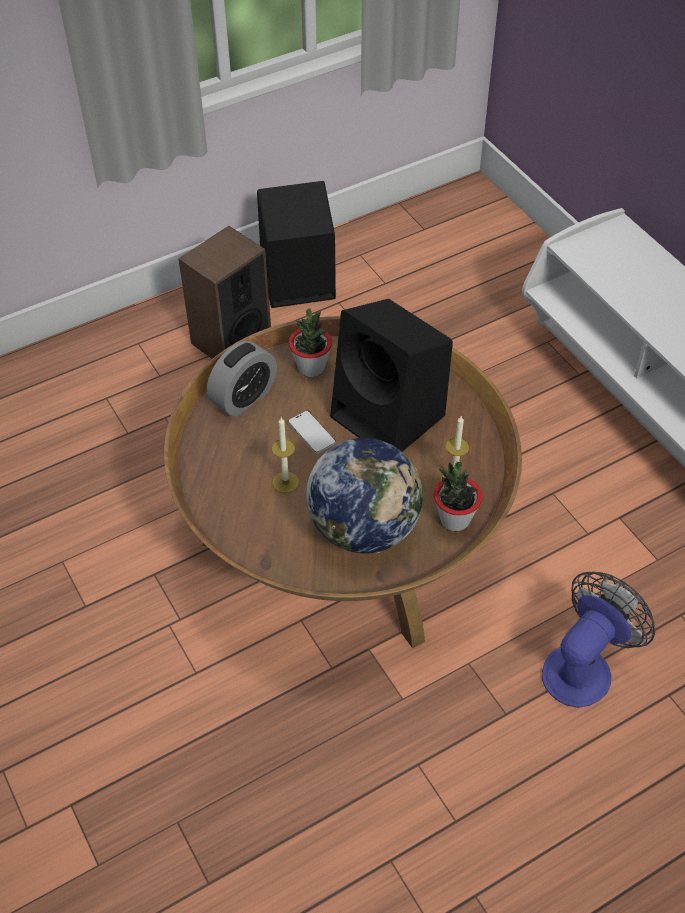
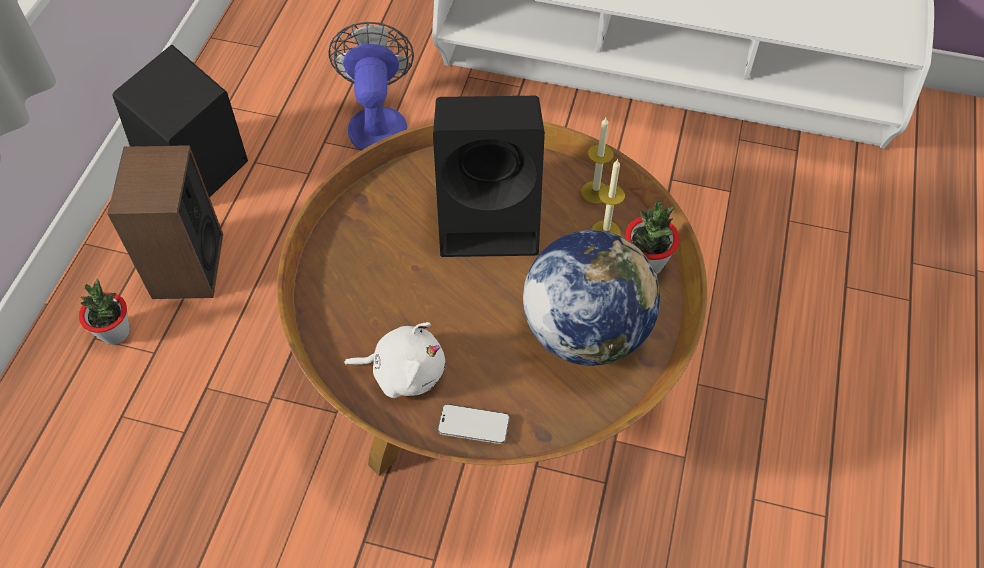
camera: 45 degrees left, 5 degrees up
alarm clock [207,341,277,417] -> none
candle [272,417,299,493] -> candle moved to [581,118,614,204]
phone [288,411,336,453] -> phone moved to [438,404,509,444]
potted plant [289,309,332,377] -> potted plant moved to [79,279,130,345]
fan [542,571,655,708] -> fan moved to [328,21,414,150]
none -> white plush toy [344,322,445,398]

